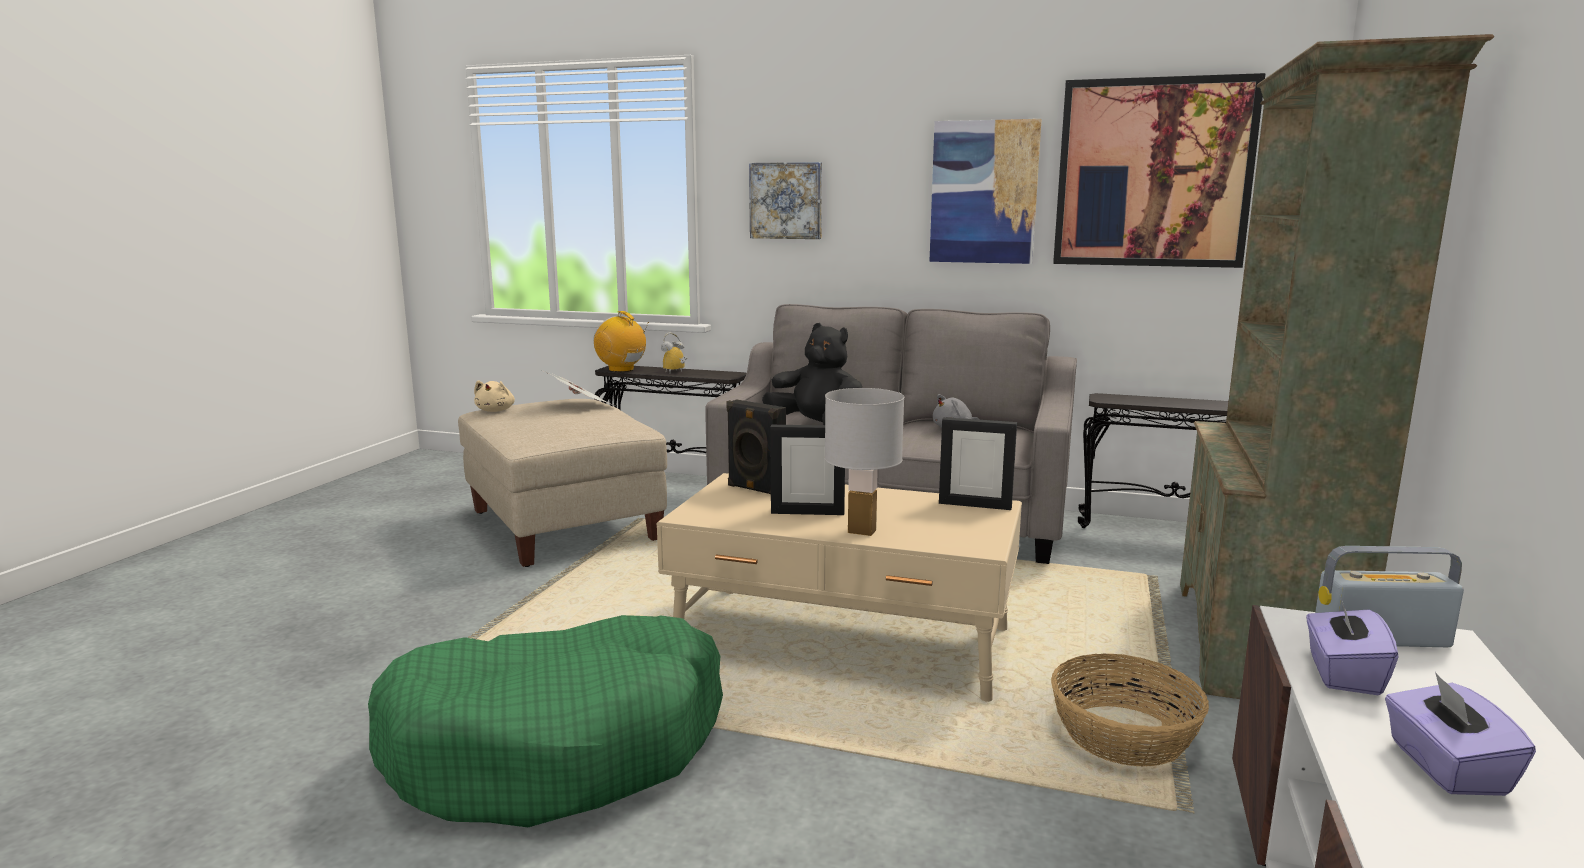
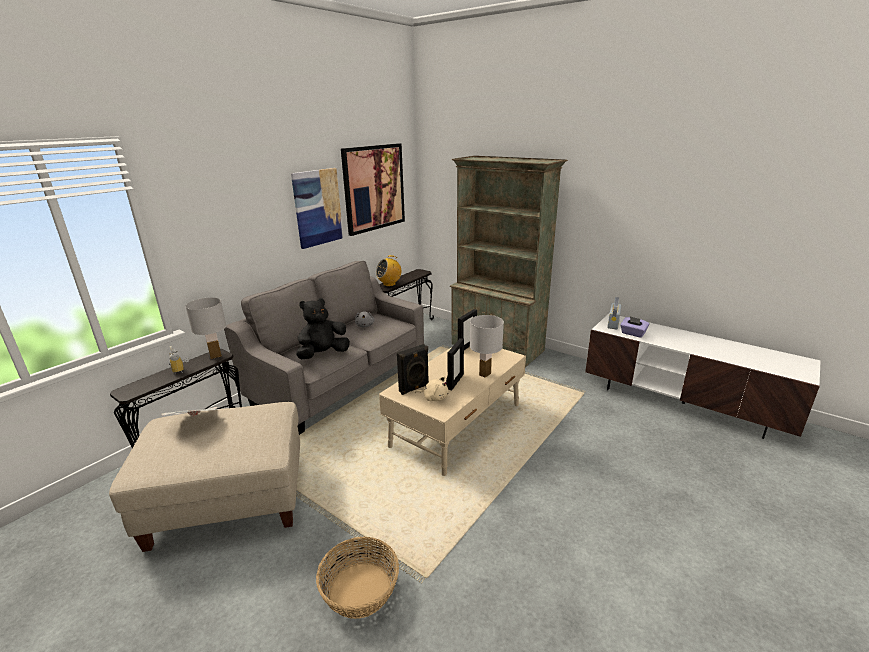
camera: 70 degrees left, 10 degrees up
green dog bed [368,615,723,827] -> none
beige plush toy [474,380,515,412] -> beige plush toy moved to [415,376,449,401]
radio [593,311,649,372] -> radio moved to [376,255,402,286]
picture [749,162,822,239] -> none
basket [1051,654,1209,766] -> basket moved to [316,537,399,619]
purple tissue box [1385,672,1536,796] -> none
none -> white table lamp [185,298,226,359]

